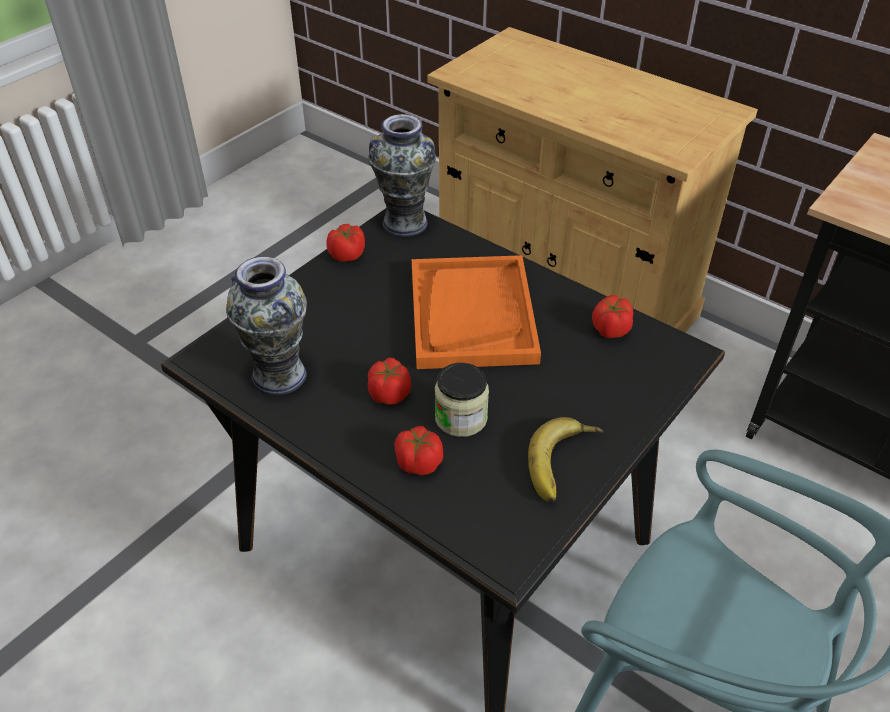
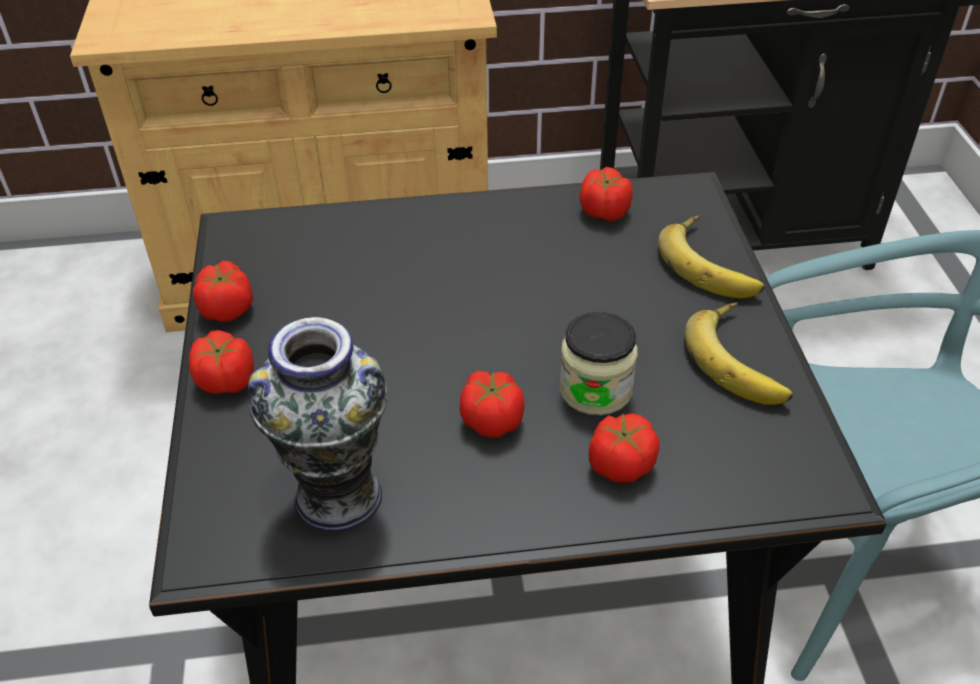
camera: 45 degrees left, 0 degrees up
vase [368,114,436,237] -> none
orange tray [412,255,541,369] -> none
none -> tomato [189,330,254,394]
none -> banana [658,215,764,299]

